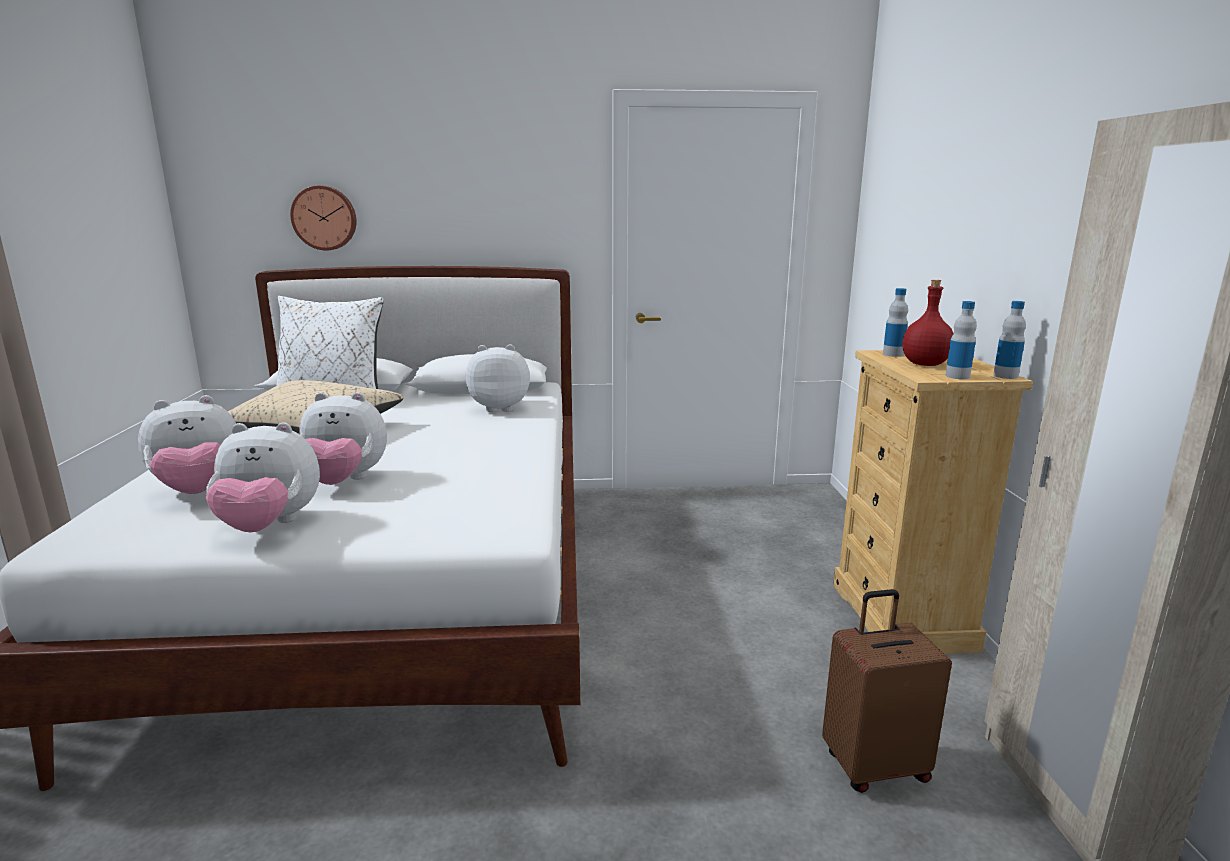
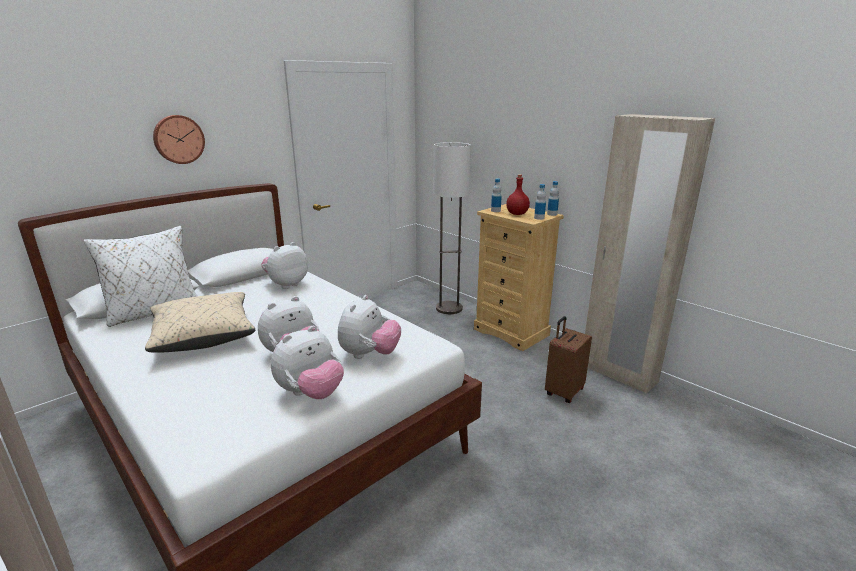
camera: 40 degrees left, 5 degrees up
plush toy [138,395,236,494] -> plush toy moved to [338,295,401,359]
wall clock [290,186,357,251] -> wall clock moved to [153,115,205,164]
none -> floor lamp [434,142,471,314]

